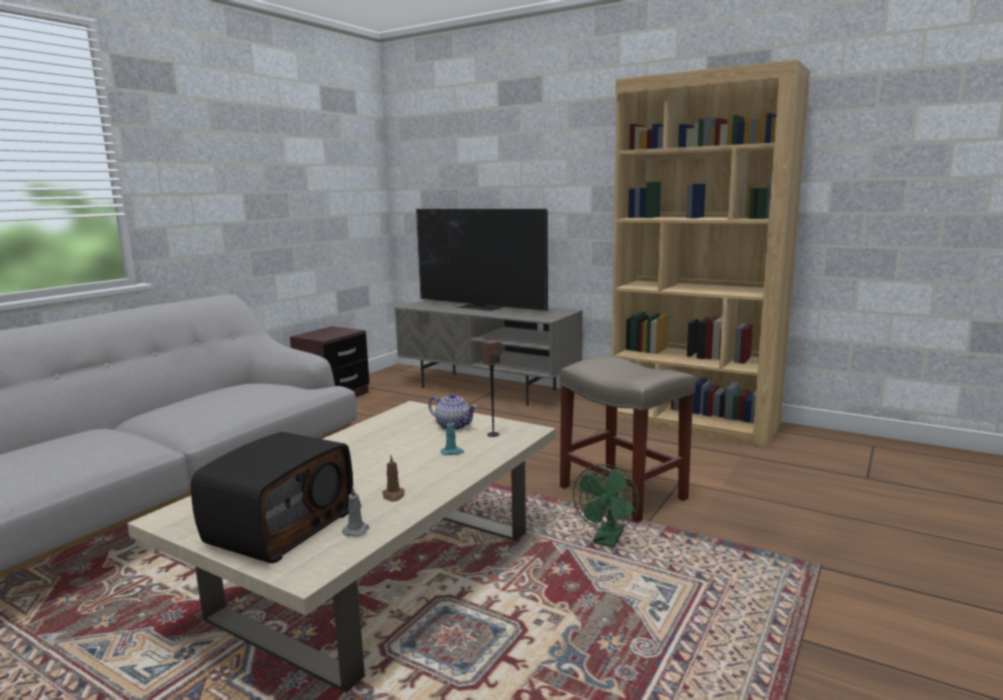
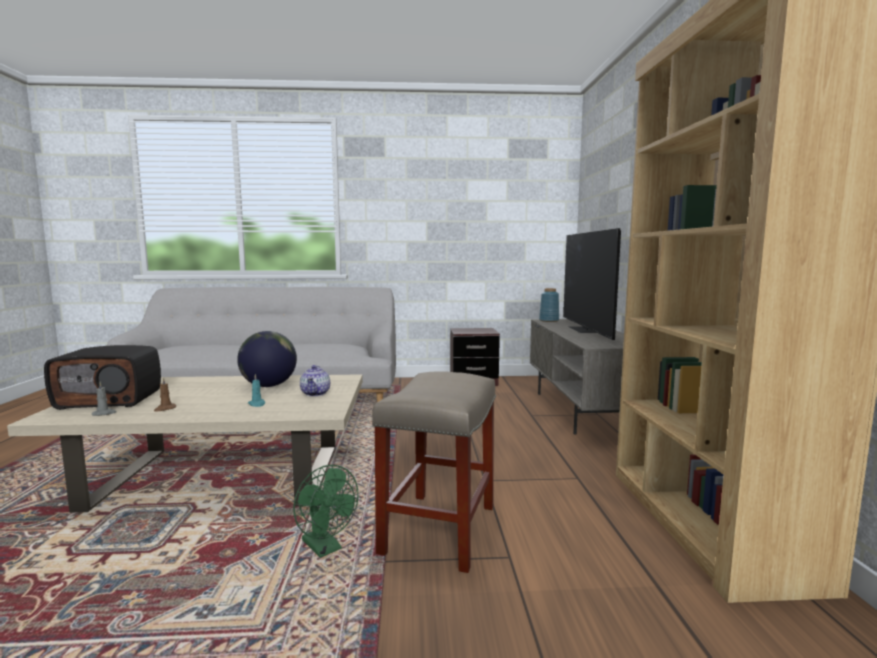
camera: 55 degrees right, 5 degrees down
speaker [482,339,501,437] -> none
green fan [573,464,639,548] -> green fan turned 120 degrees counterclockwise [293,465,358,558]
none -> globe [237,331,297,387]
none -> blue vase [539,288,559,322]

